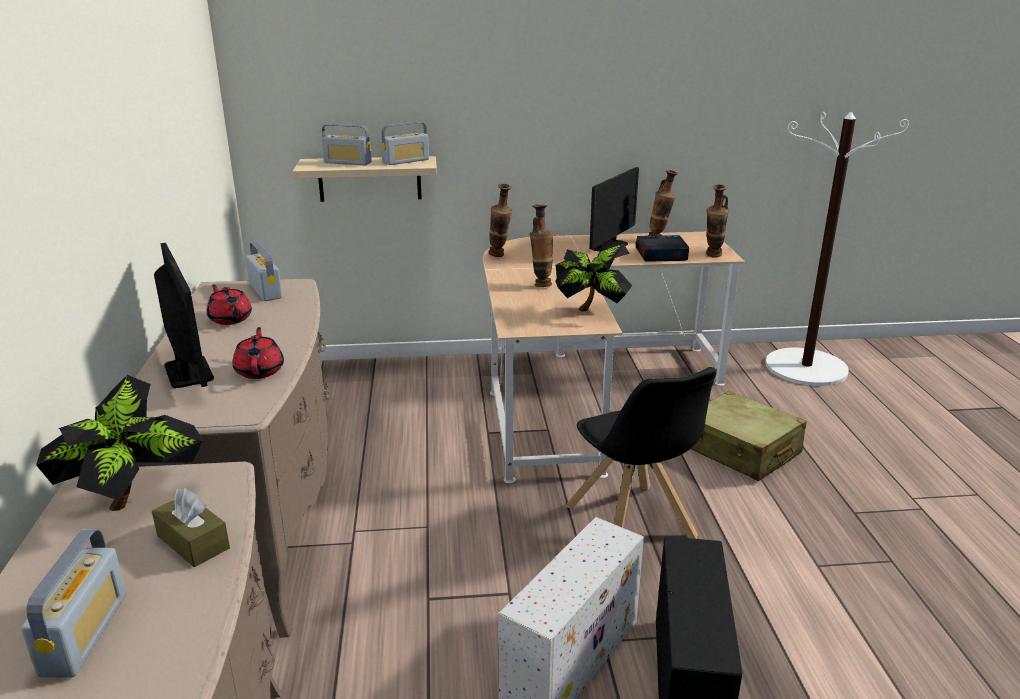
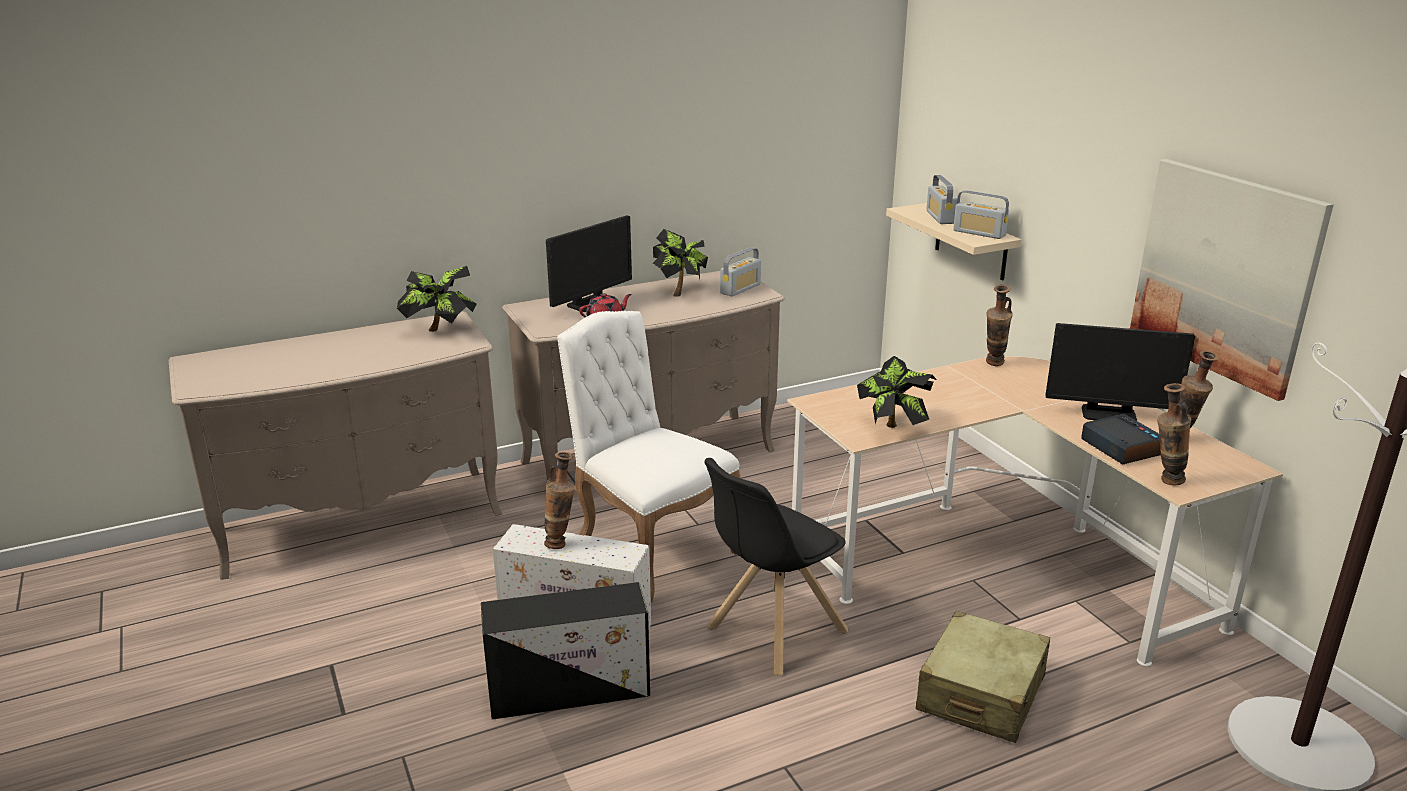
camera: 70 degrees right, 0 degrees up
radio [21,529,126,677] -> none
brown tissue box [152,489,230,567] -> none
red teapot [206,284,252,325] -> potted plant [653,229,708,297]
vase [529,204,554,287] -> vase moved to [544,452,575,549]
none -> white chair [557,311,741,603]
none -> picture [1130,159,1334,401]

